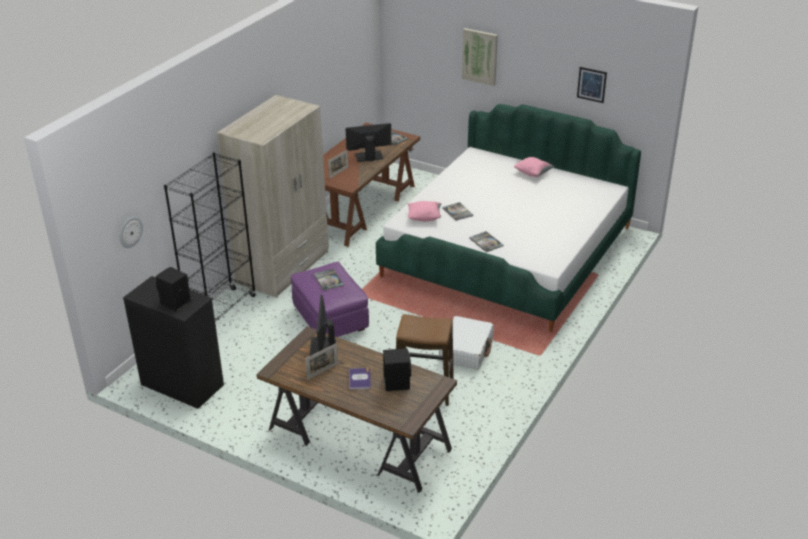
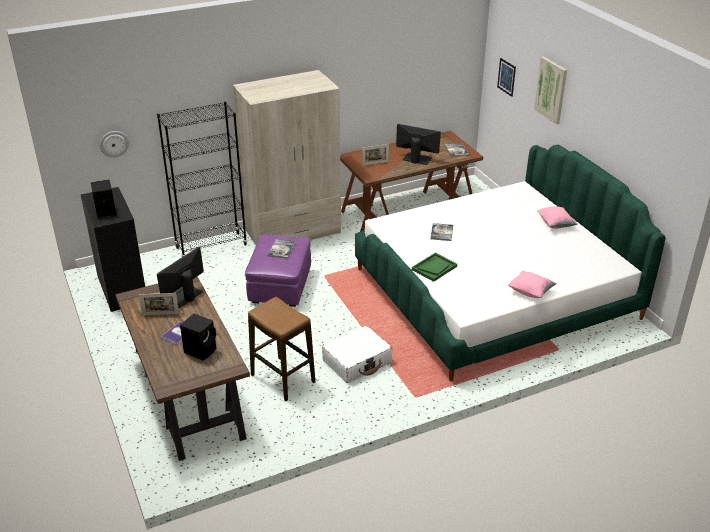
camera: 35 degrees right, 0 degrees up
pink pillow [408,201,441,221] -> pink pillow moved to [508,271,557,298]
book [469,231,503,252] -> green tray [412,253,457,282]
picture [577,67,607,103] -> picture moved to [497,58,516,97]

